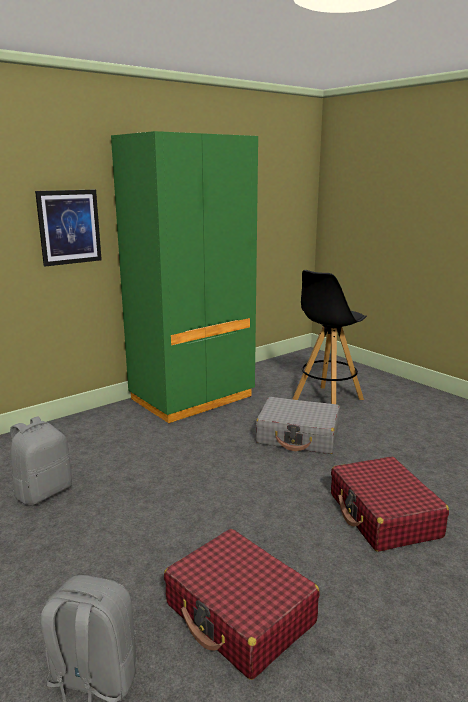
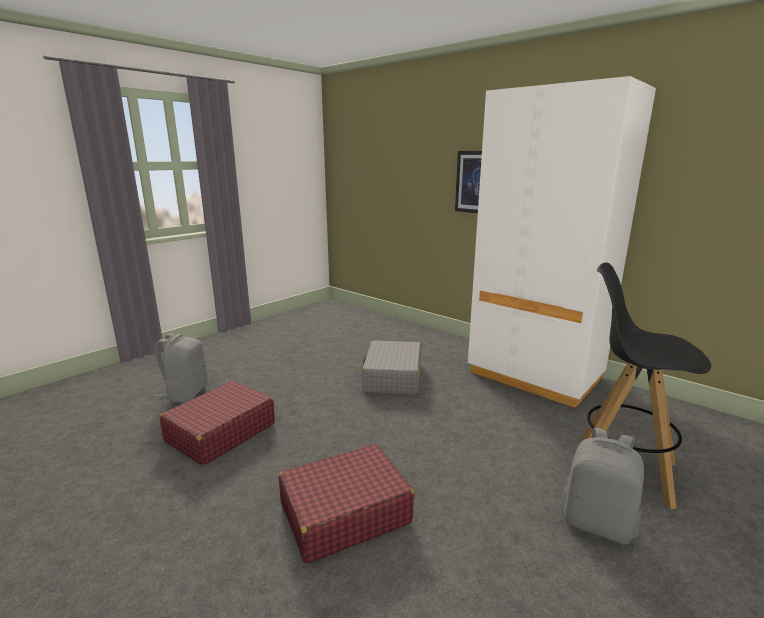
camera: 80 degrees right, 0 degrees up
grey backpack [10,416,72,506] -> grey backpack moved to [562,428,644,545]
green wardrobe [111,131,258,424] -> white wardrobe [468,76,656,408]
grey suitcase [256,397,340,454] -> grey suitcase moved to [362,340,421,395]

